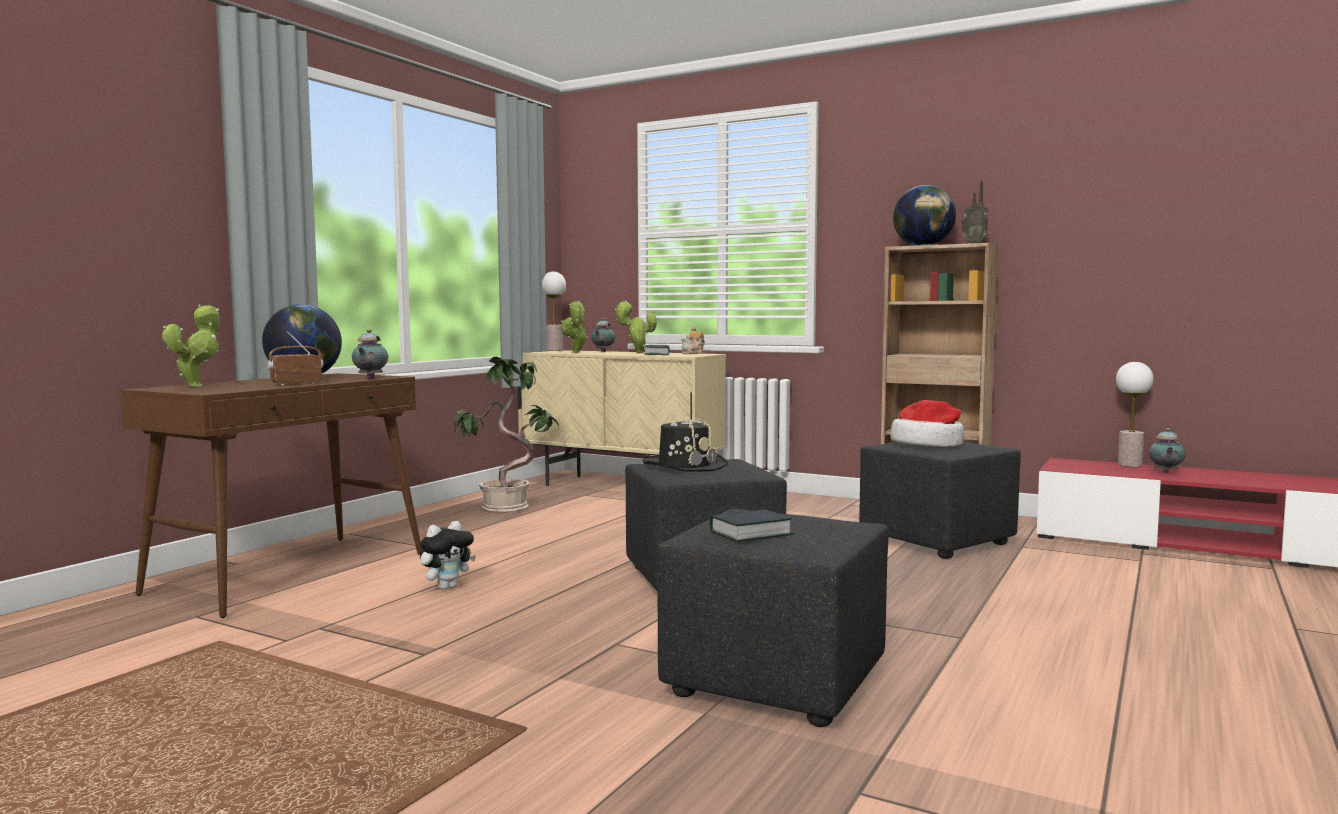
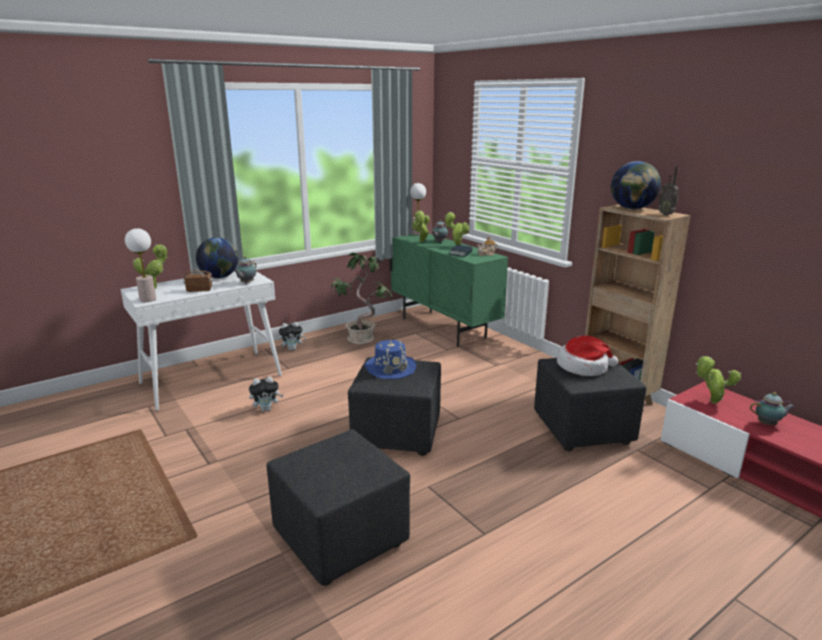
camera: 25 degrees right, 15 degrees up
brown console table [121,373,422,618] -> white console table [121,271,282,411]
beige cabinet [517,350,726,486] -> green cabinet [389,233,508,347]
black hat [642,416,728,472] -> blue hat [365,340,416,379]
book [710,509,793,542] -> none
table lamp [1116,362,1153,467] -> table lamp moved to [125,228,156,302]
teapot [1149,428,1186,474] -> teapot turned 135 degrees counterclockwise [750,392,795,425]
none -> plush toy [279,322,306,351]
none -> potted plant [696,356,741,404]

